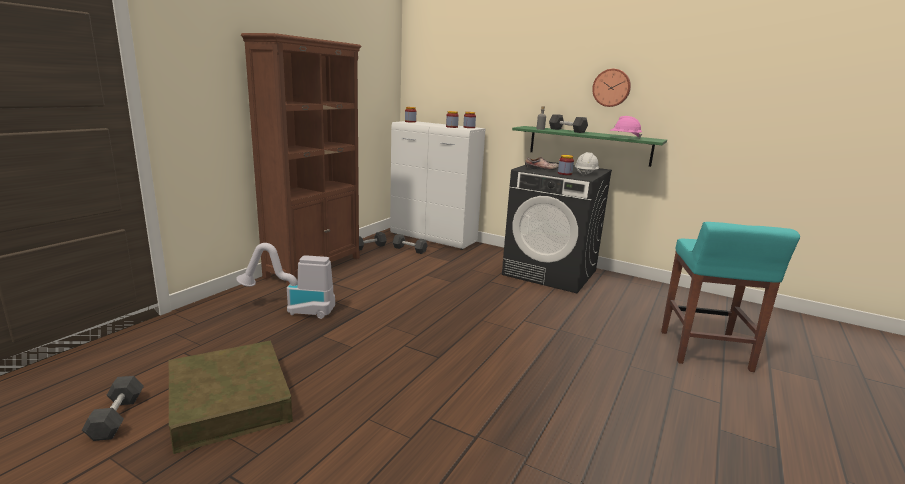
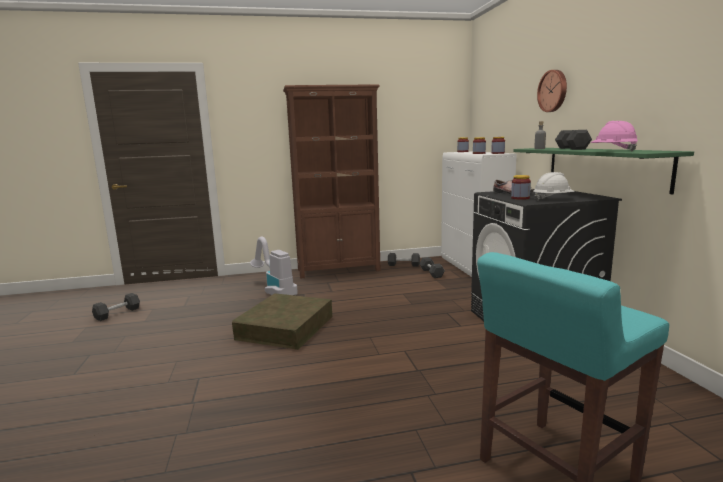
camera: 50 degrees right, 5 degrees down
brown storage box [169,340,293,454] -> brown storage box moved to [232,293,332,350]
wall clock [592,69,631,107] -> wall clock moved to [537,70,567,112]

